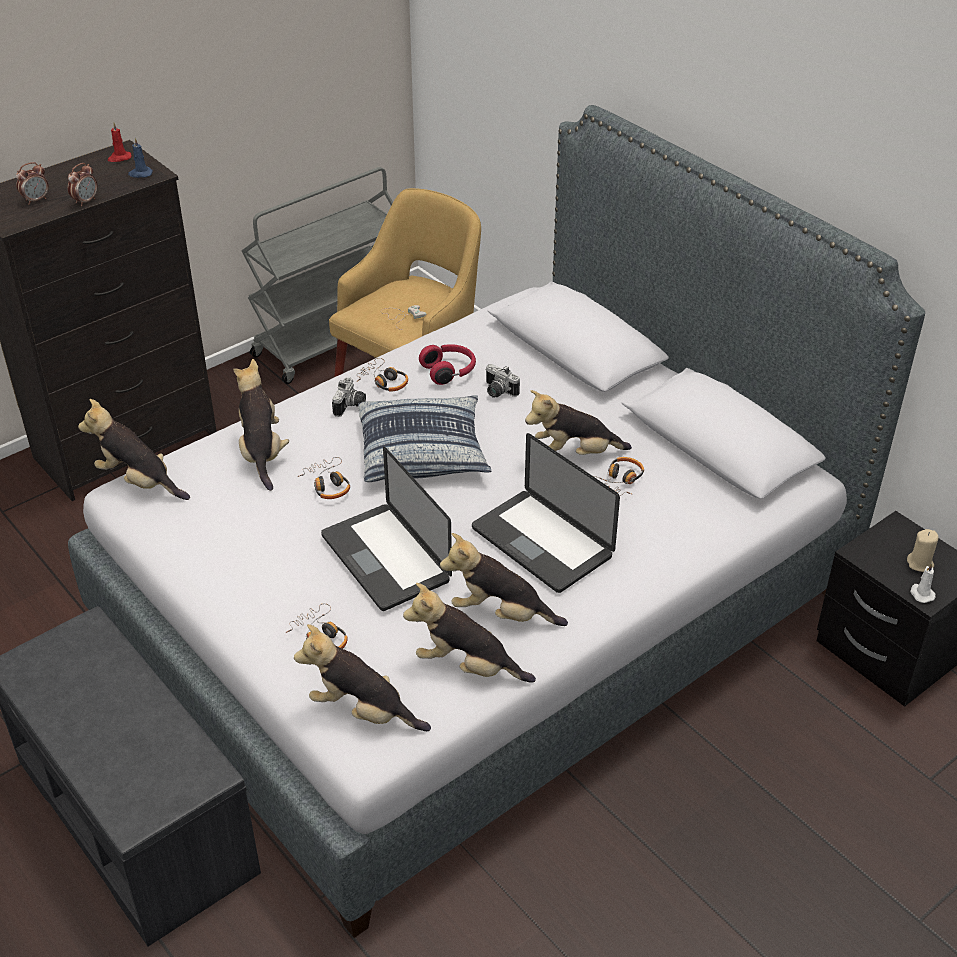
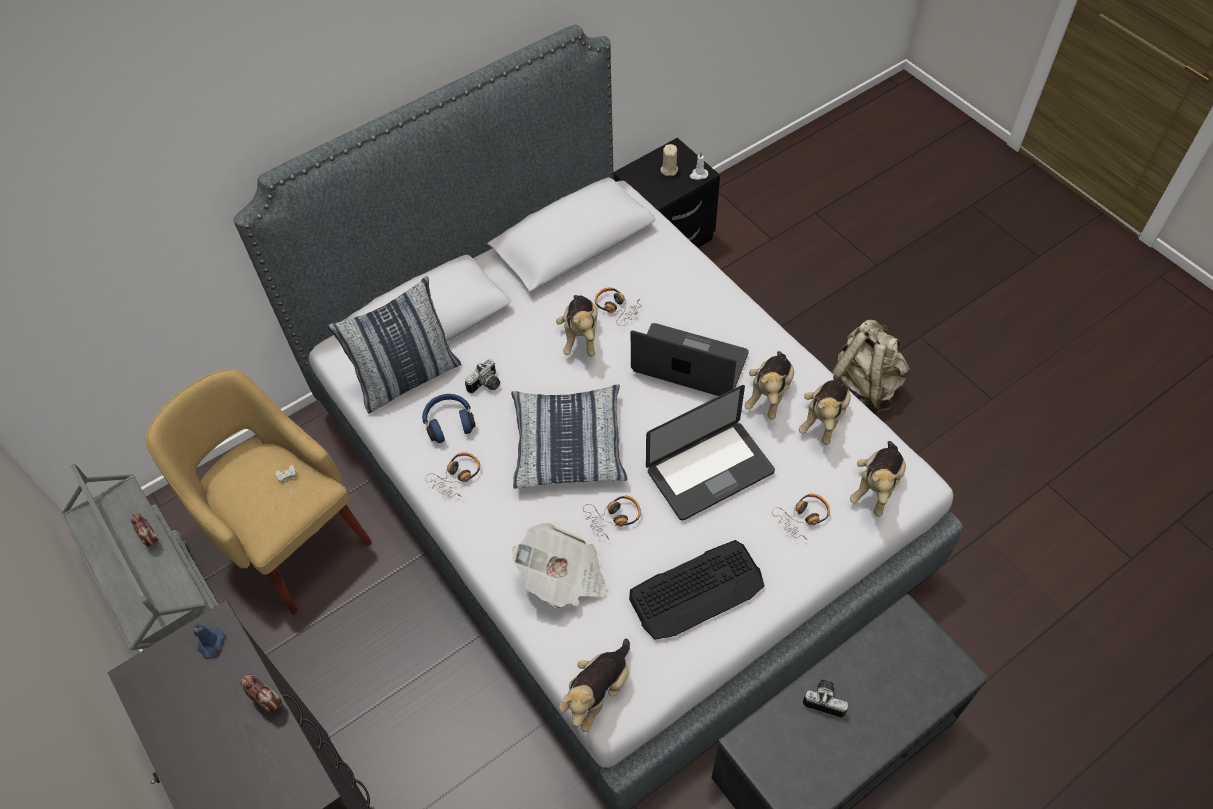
camera: 85 degrees left, 15 degrees up
alarm clock [16,162,49,205] -> alarm clock moved to [131,514,159,547]
red candle [108,123,132,162] -> none
plush toy [233,359,289,491] -> newspaper [512,523,608,608]
camera [332,377,366,417] -> camera moved to [803,680,848,718]
red headphones [419,344,476,385] -> blue headphones [422,394,475,443]
laptop [472,433,620,593] -> laptop turned 120 degrees counterclockwise [631,323,749,396]
none -> pillow [327,276,461,414]
none -> keyboard [629,540,765,640]
none -> beige backpack [831,320,910,412]

